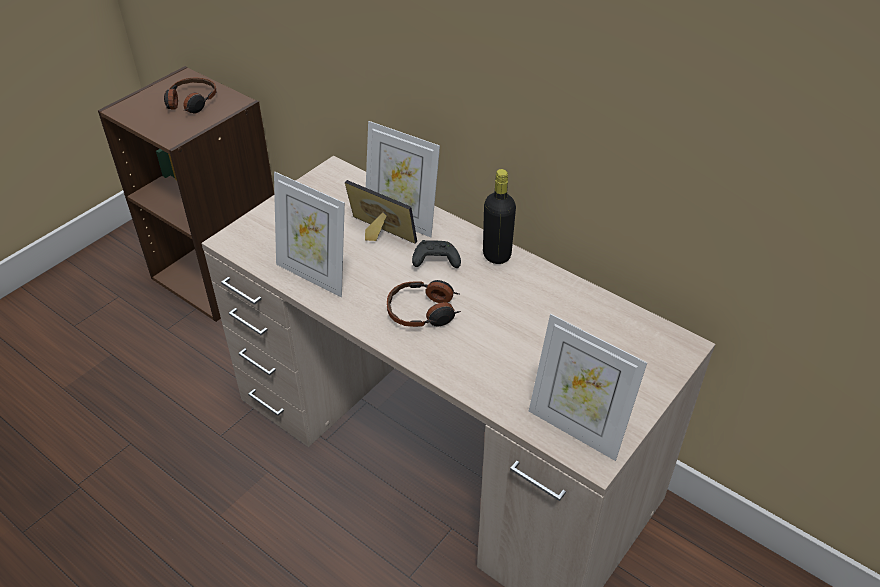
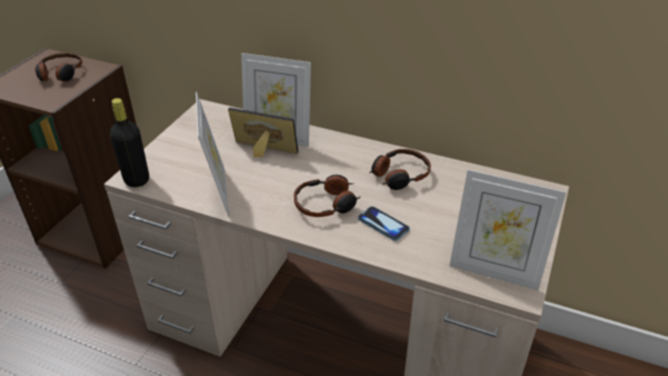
camera: 15 degrees left, 5 degrees down
picture frame [274,172,345,297] -> picture frame turned 120 degrees counterclockwise [196,92,229,217]
black game controller [412,240,461,268] -> none
black bottle [483,169,516,264] -> black bottle moved to [110,98,149,187]
none -> phone [358,206,410,241]
none -> headphones [369,149,431,190]

